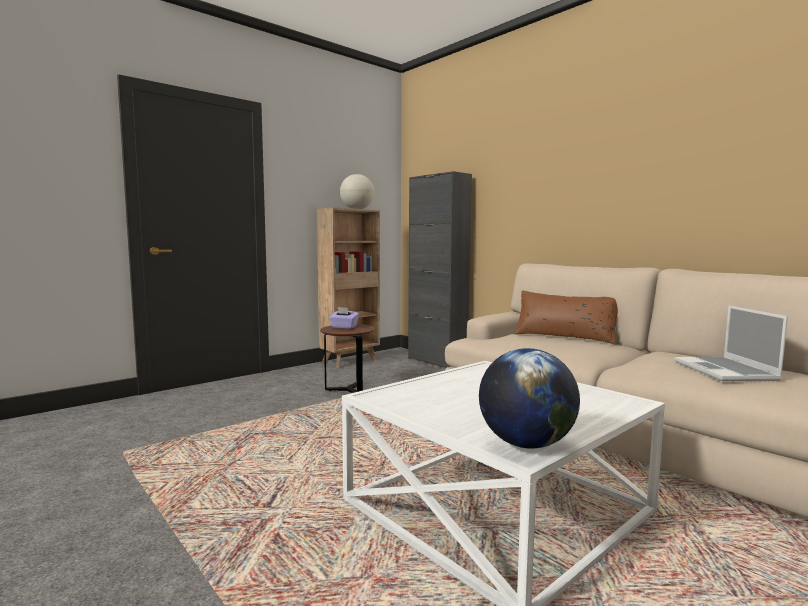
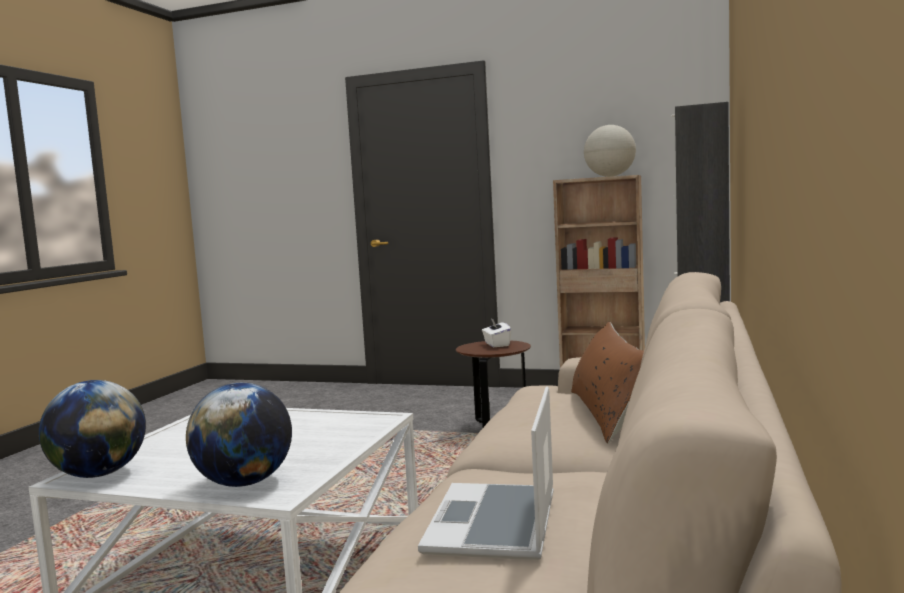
camera: 60 degrees right, 0 degrees up
purple tissue box [329,307,359,329] -> white tissue box [482,318,511,347]
laptop [674,305,788,381] -> laptop turned 45 degrees counterclockwise [418,387,554,560]
none -> globe [186,383,292,487]

